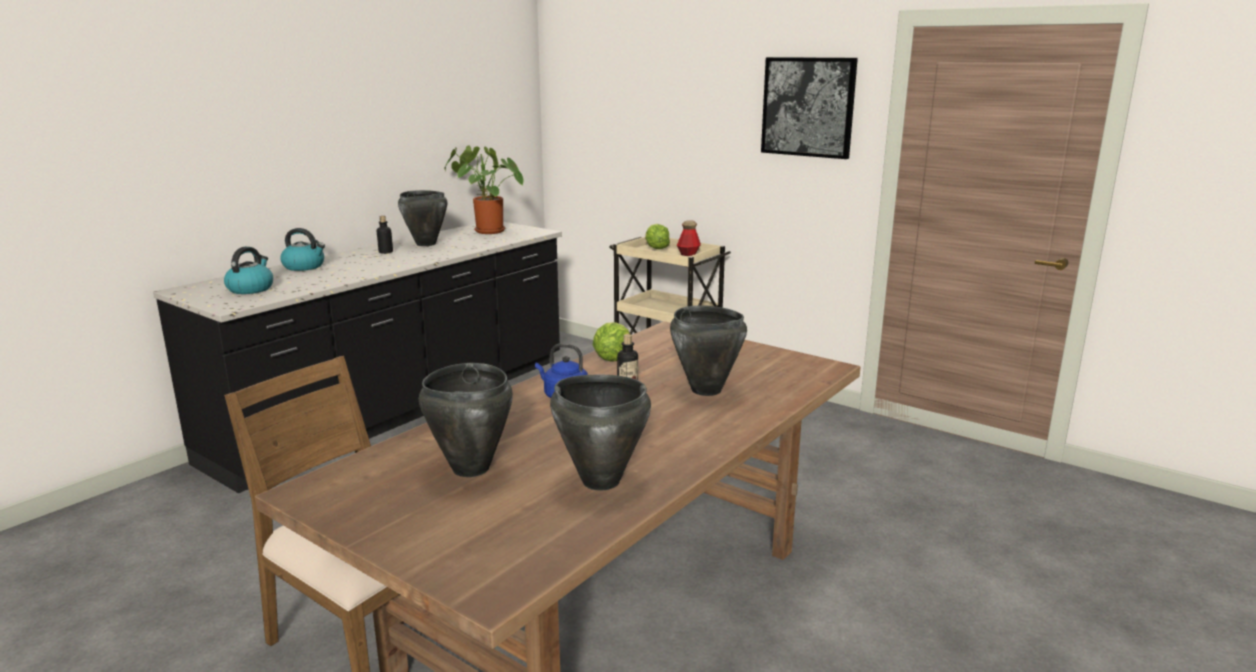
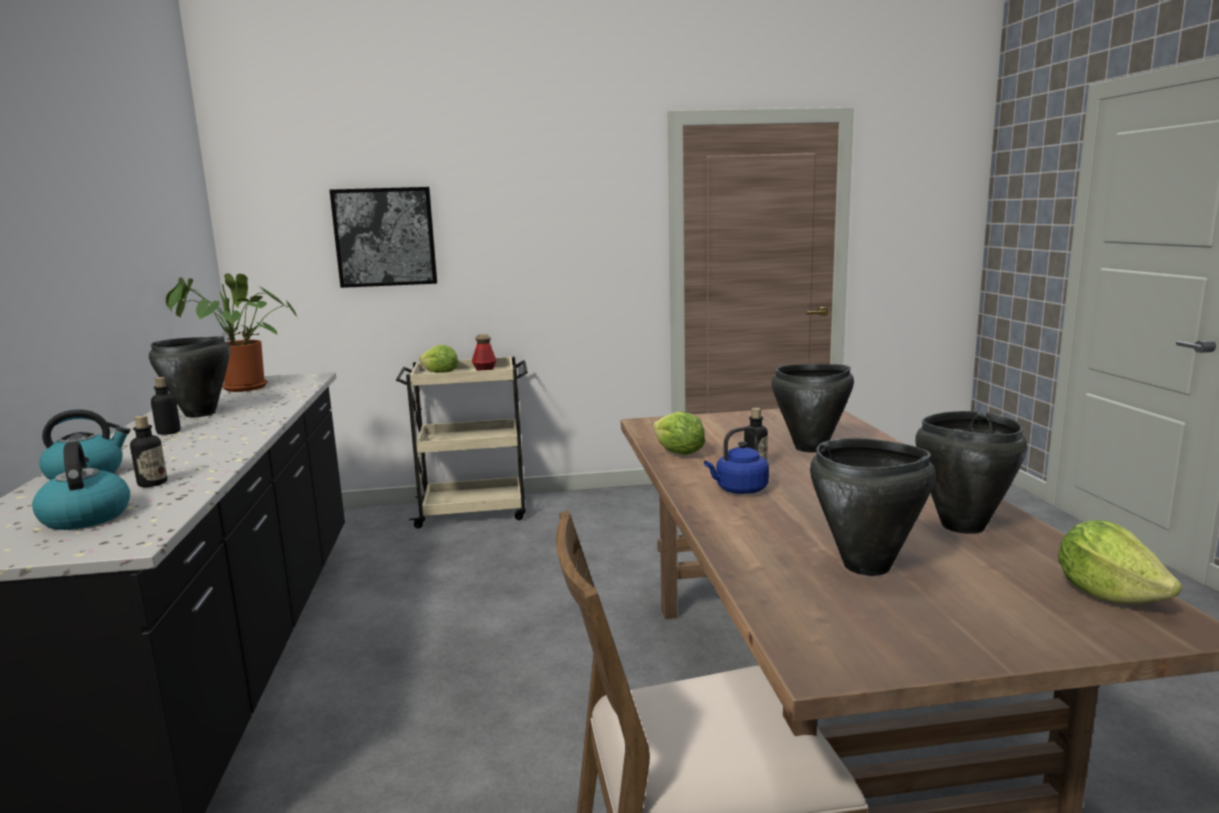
camera: 45 degrees left, 5 degrees down
picture [761,57,858,159] -> picture moved to [330,187,437,288]
none -> bottle [130,415,167,487]
none -> lettuce [1058,520,1182,604]

